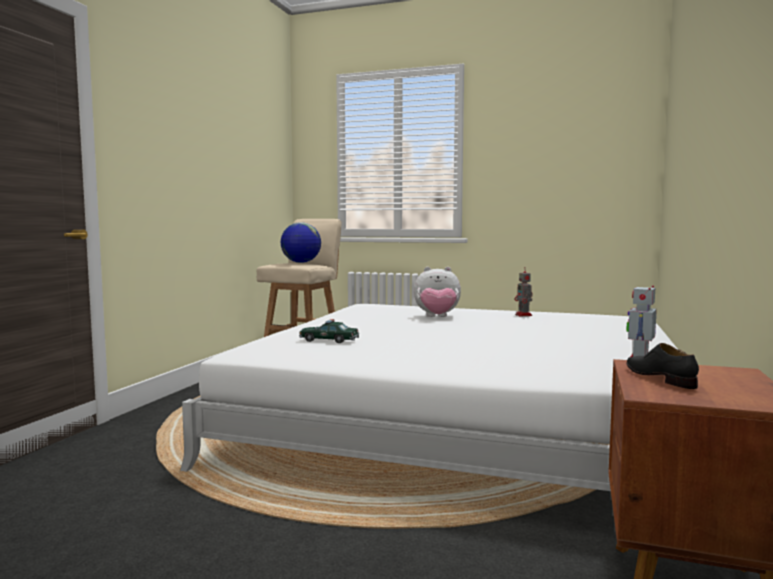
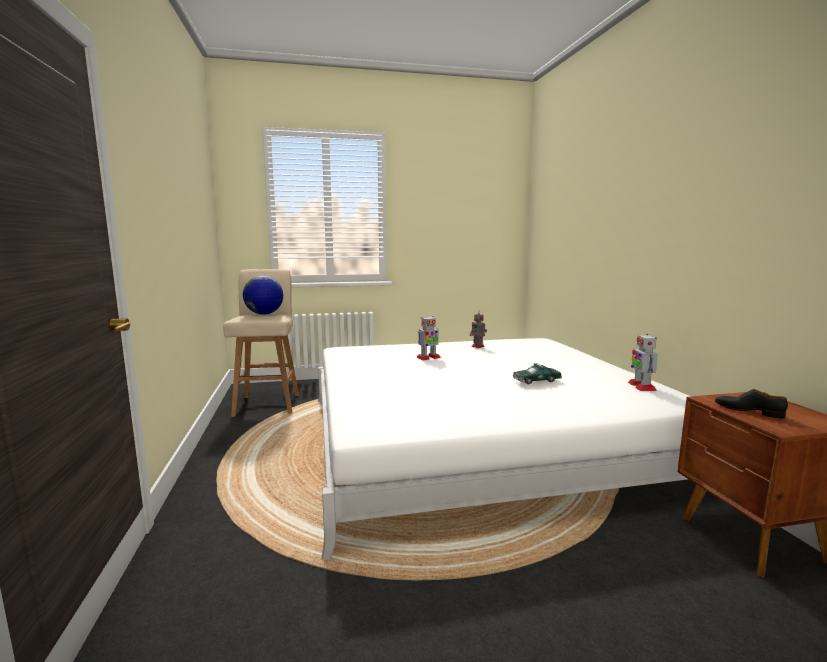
camera: 30 degrees left, 5 degrees up
toy car [299,319,359,343] -> toy car moved to [513,363,562,384]
plush toy [414,267,461,317] -> toy robot [416,316,441,361]

